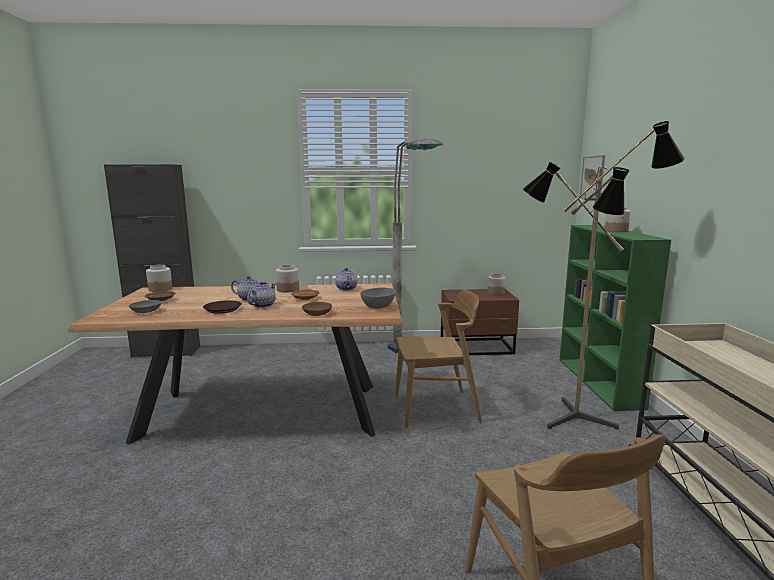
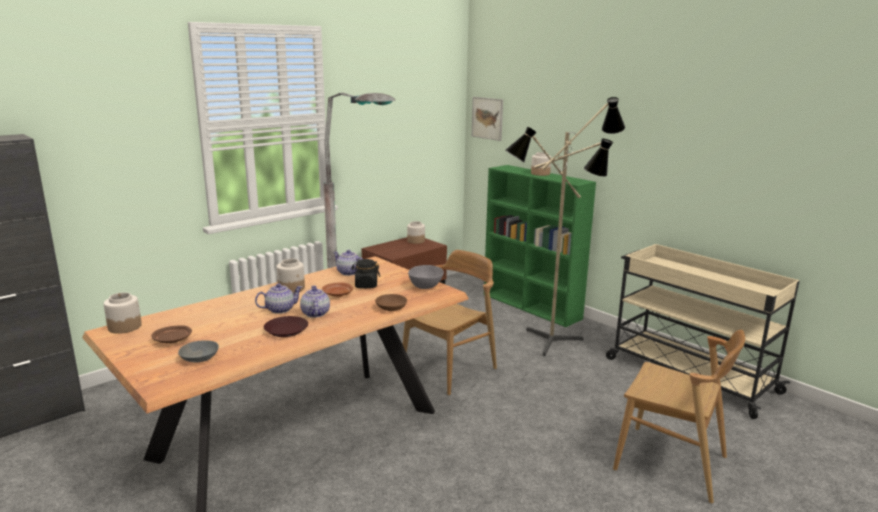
camera: 40 degrees left, 5 degrees up
none -> black jar [351,259,380,288]

